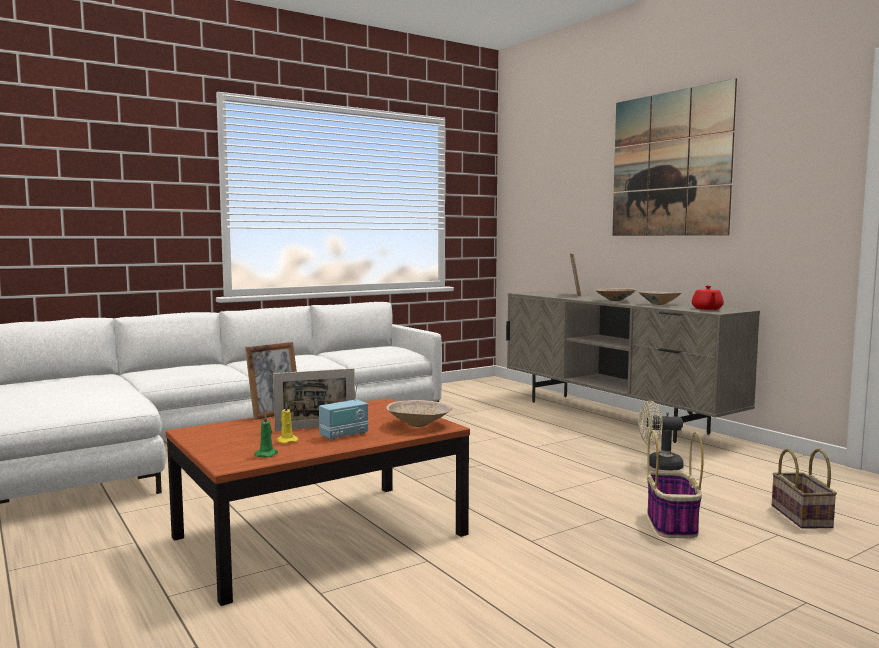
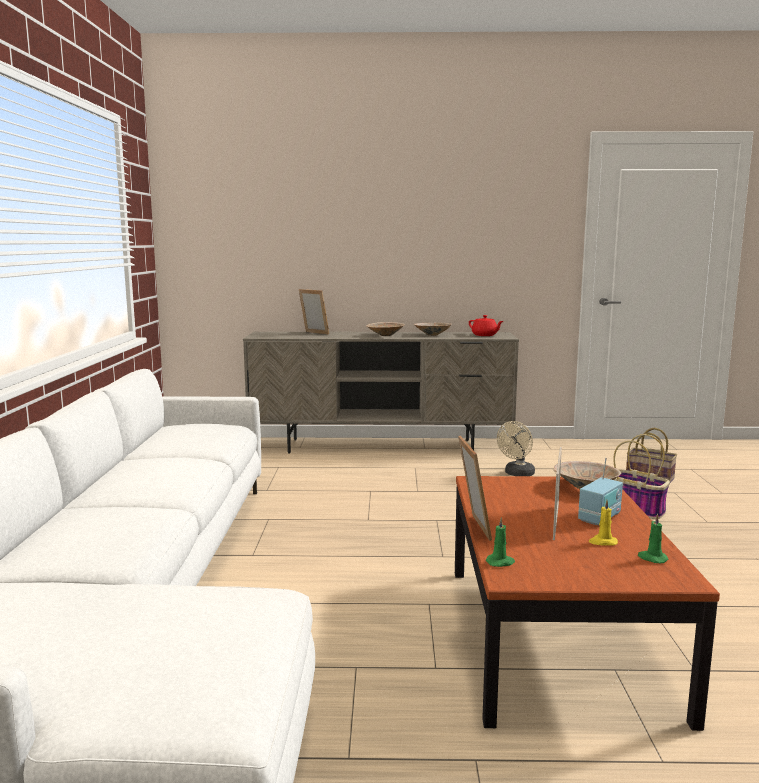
camera: 55 degrees left, 5 degrees up
radio [319,381,368,440] -> radio turned 45 degrees clockwise [578,458,623,525]
picture [612,78,737,236] -> none
none -> green candle [486,517,515,567]

